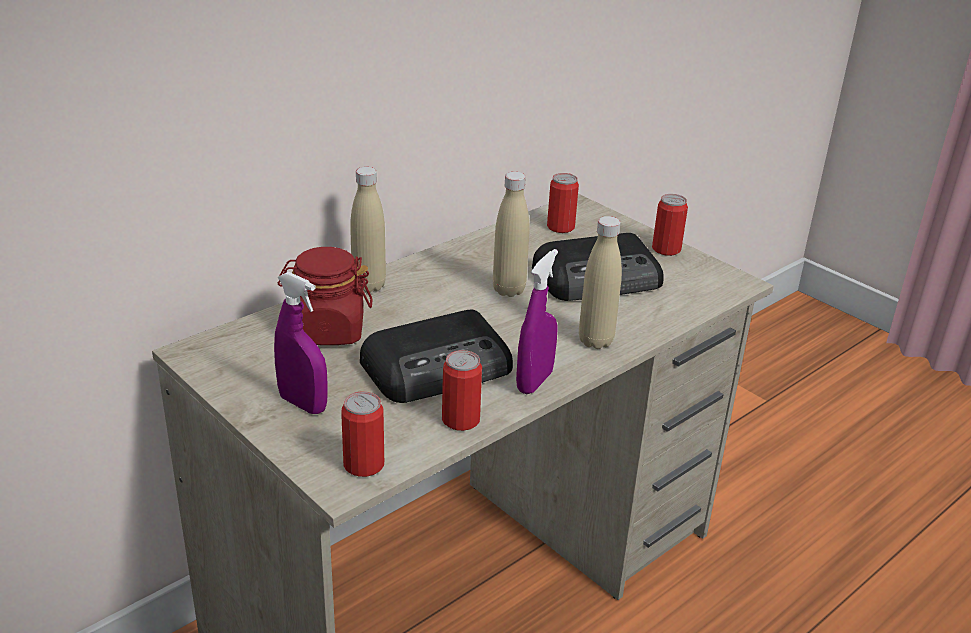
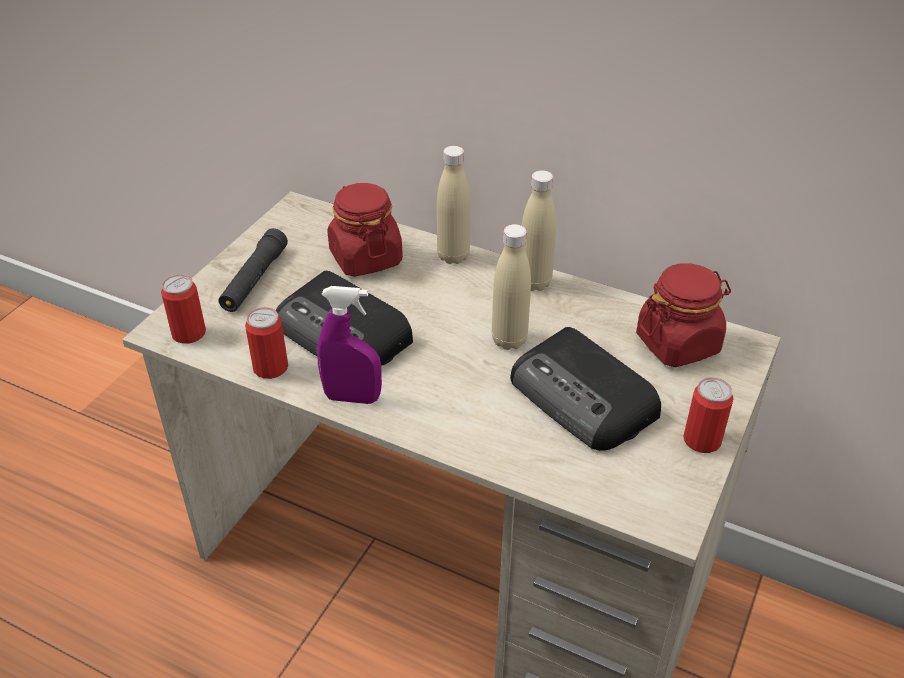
camera: 70 degrees right, 10 degrees up
purple spray bottle [274,272,327,414] -> black flashlight [218,228,288,312]
can [547,173,579,233] -> red jar [636,263,731,367]
beige bottle [579,216,622,349] -> beige bottle moved to [522,170,556,291]

